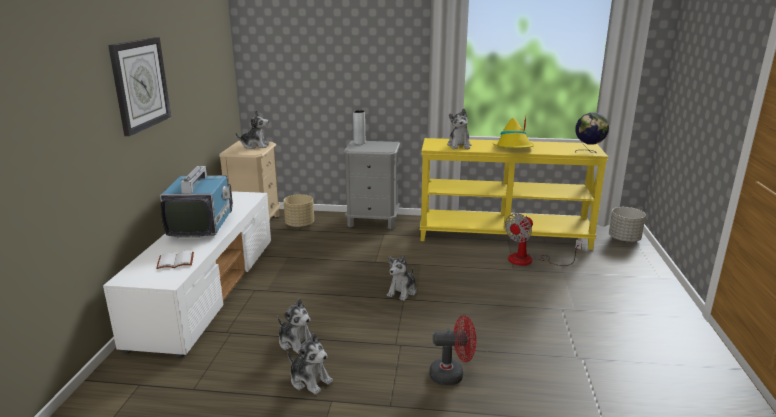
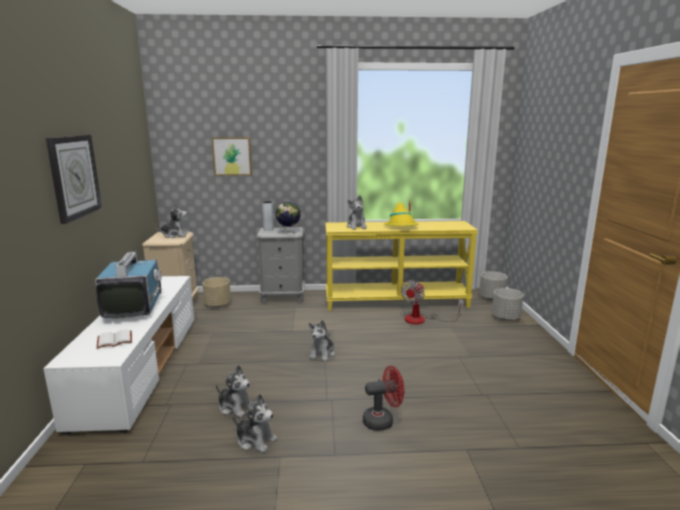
camera: 10 degrees left, 5 degrees down
globe [575,113,609,153] -> globe moved to [276,202,301,233]
none -> picture [212,137,252,175]
none -> grey planter [492,288,524,320]

